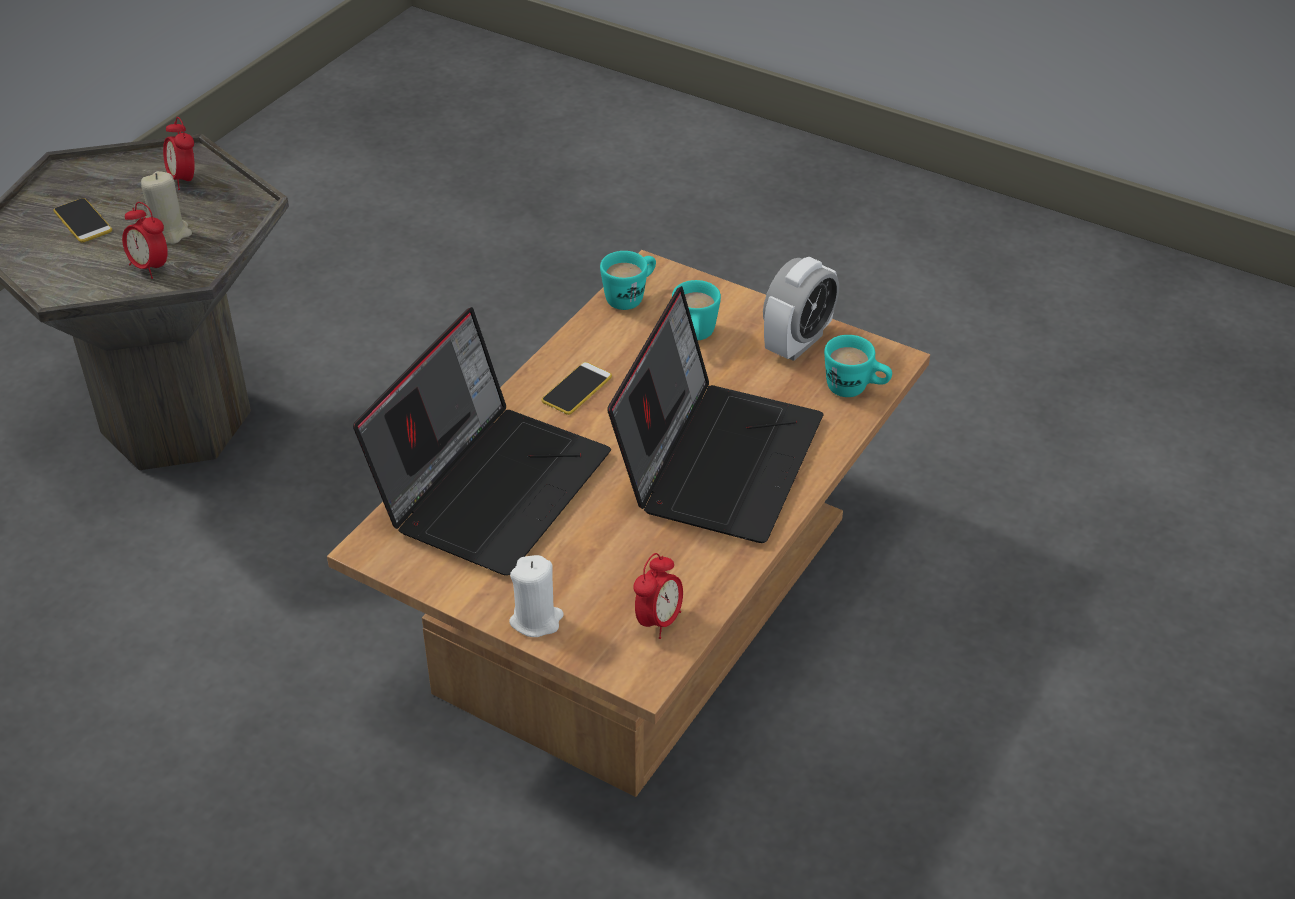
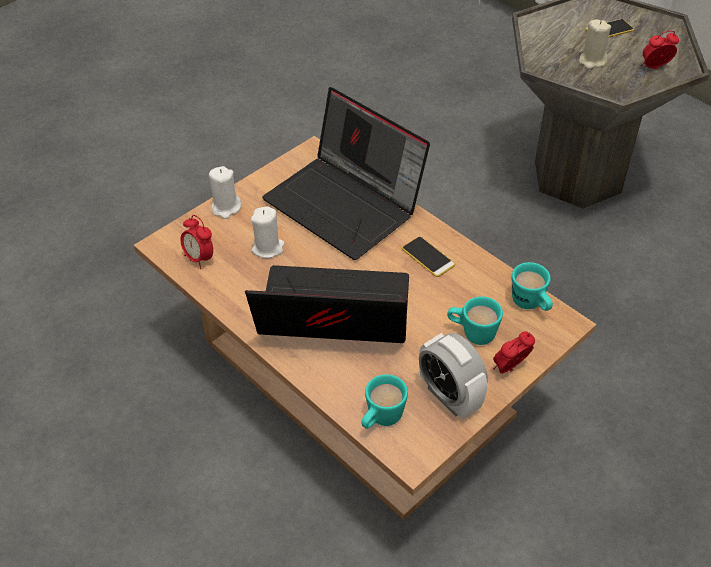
camera: 105 degrees right, 5 degrees up
alarm clock [122,202,168,279] -> alarm clock moved to [493,331,535,374]
laptop [607,286,824,543] -> laptop turned 150 degrees clockwise [245,265,409,343]
none -> white candle [251,206,284,258]

